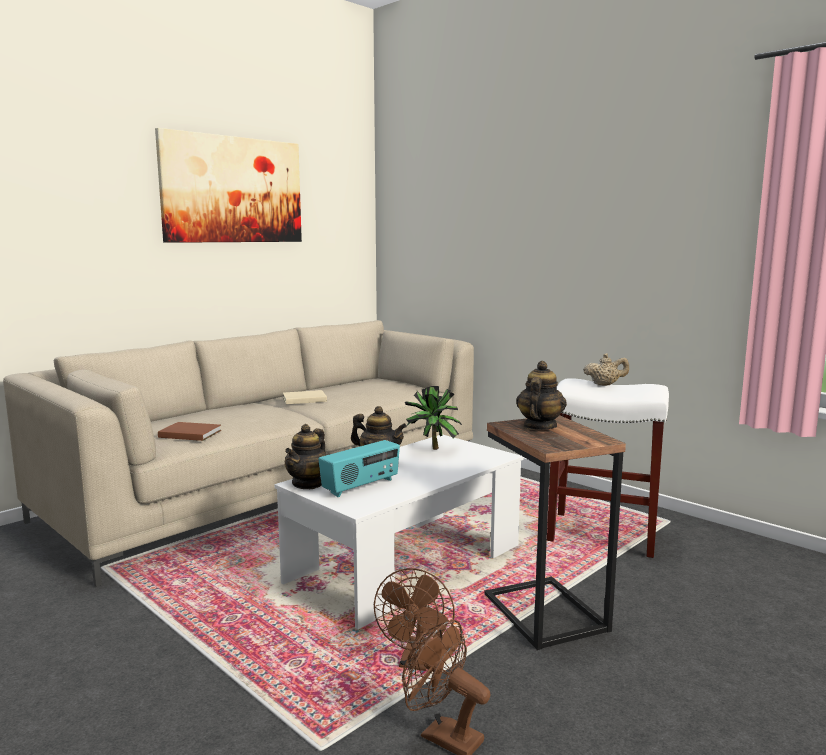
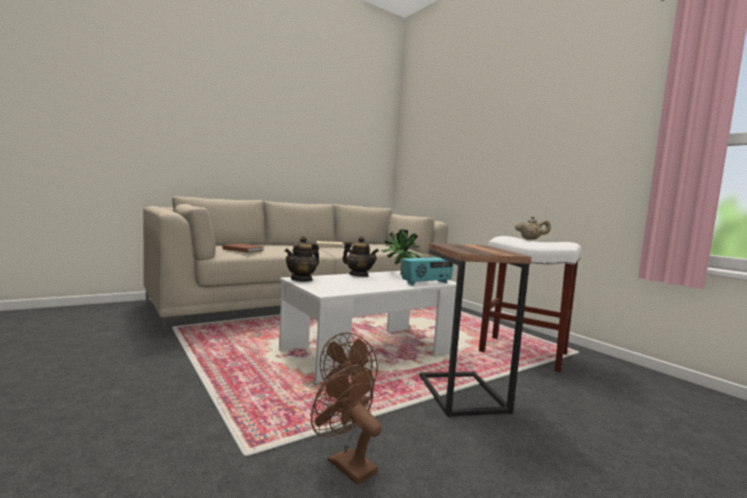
camera: 10 degrees right, 5 degrees down
picture [155,128,302,243] -> none
radio [318,440,400,497] -> radio moved to [402,257,454,286]
teapot [516,361,567,430] -> none

